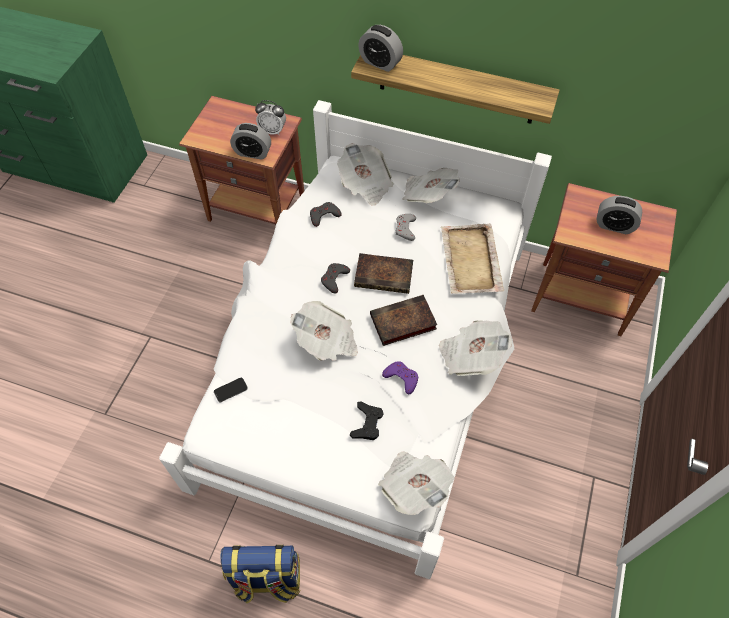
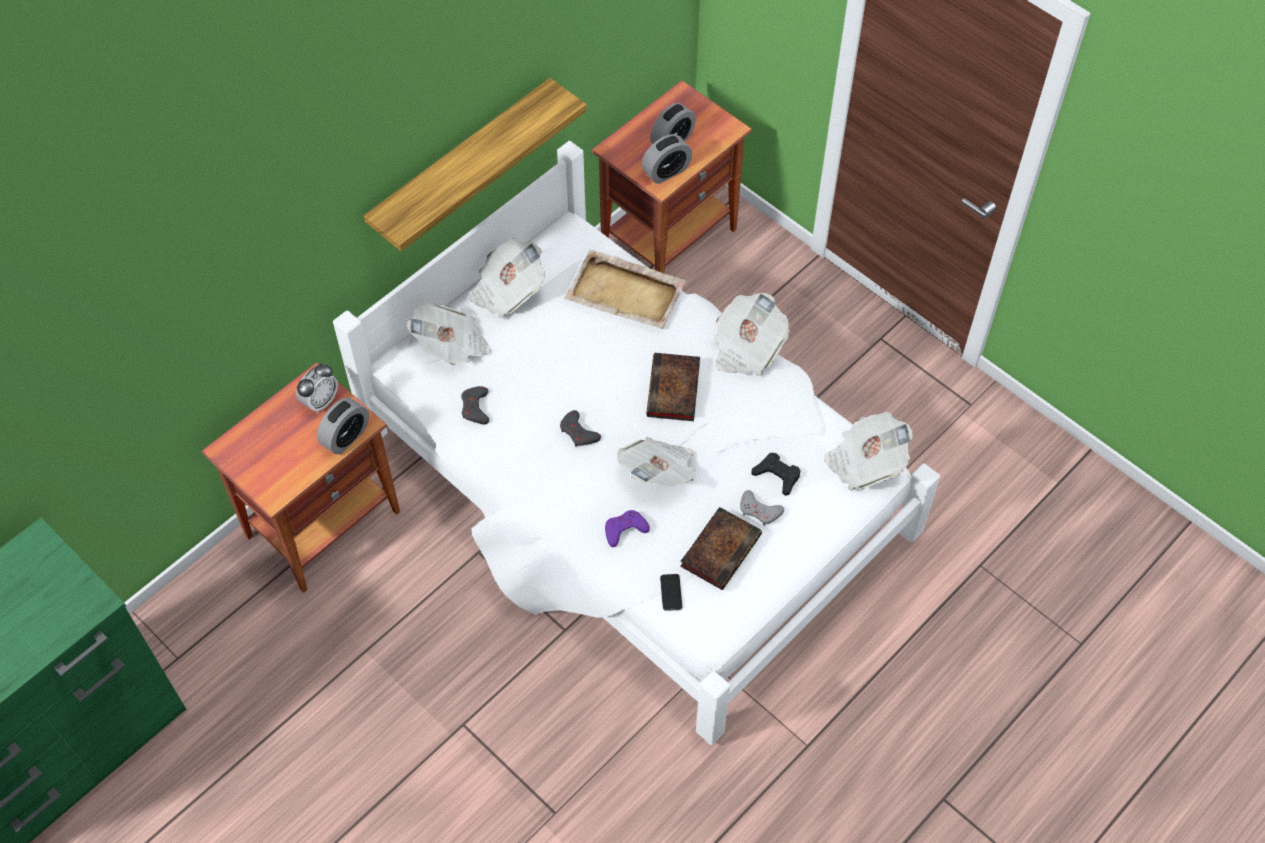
camera: 65 degrees left, 0 degrees up
backpack [221,545,301,604] -> none
book [354,253,413,294] -> book moved to [680,507,762,590]
alarm clock [358,25,403,72] -> alarm clock moved to [642,134,692,184]
purple game controller [382,361,418,394] -> purple game controller moved to [605,510,650,547]
grey game controller [396,214,416,241] -> grey game controller moved to [740,490,784,526]

